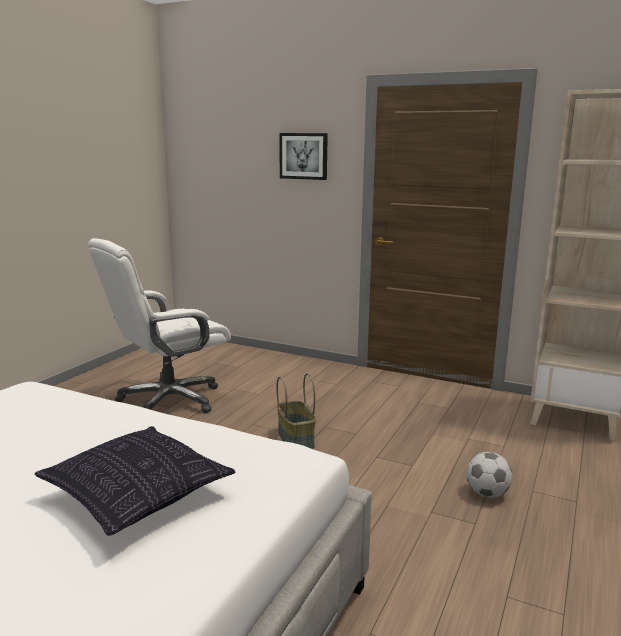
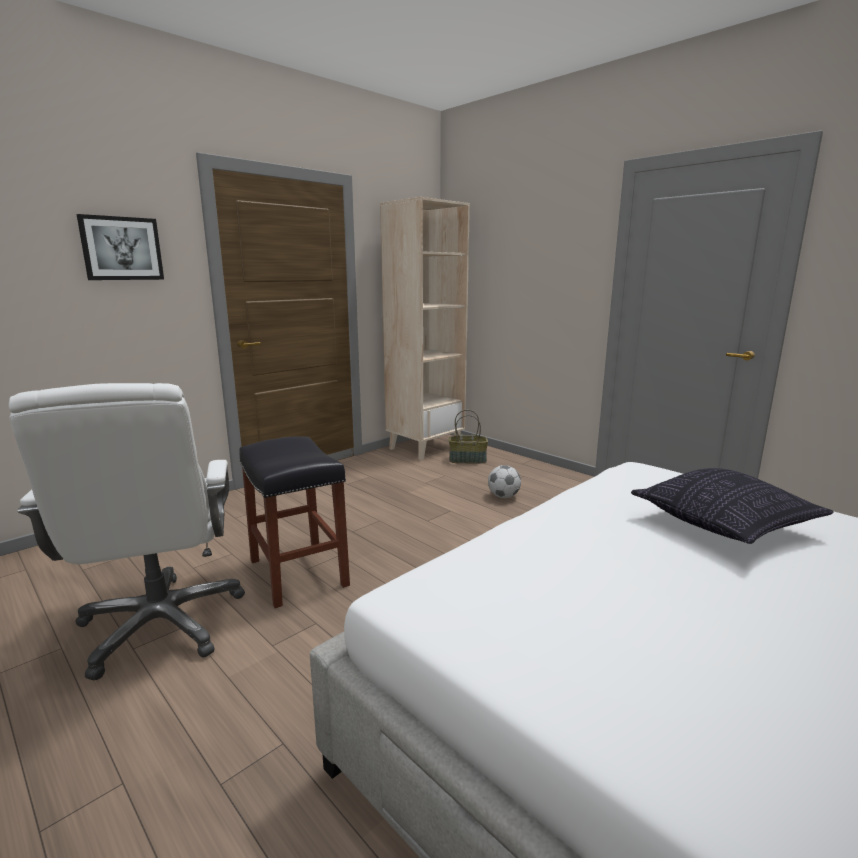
camera: 70 degrees left, 0 degrees up
basket [276,373,316,449] -> basket moved to [449,410,488,463]
none -> black stool [239,436,350,608]

